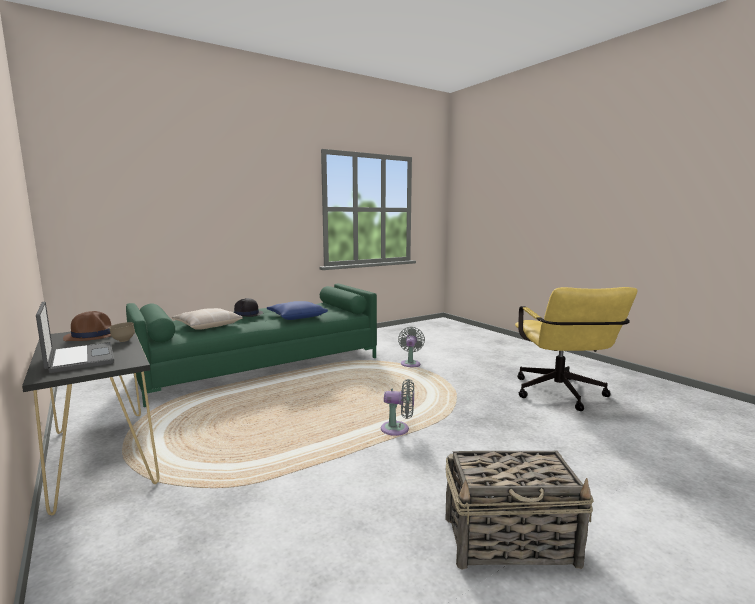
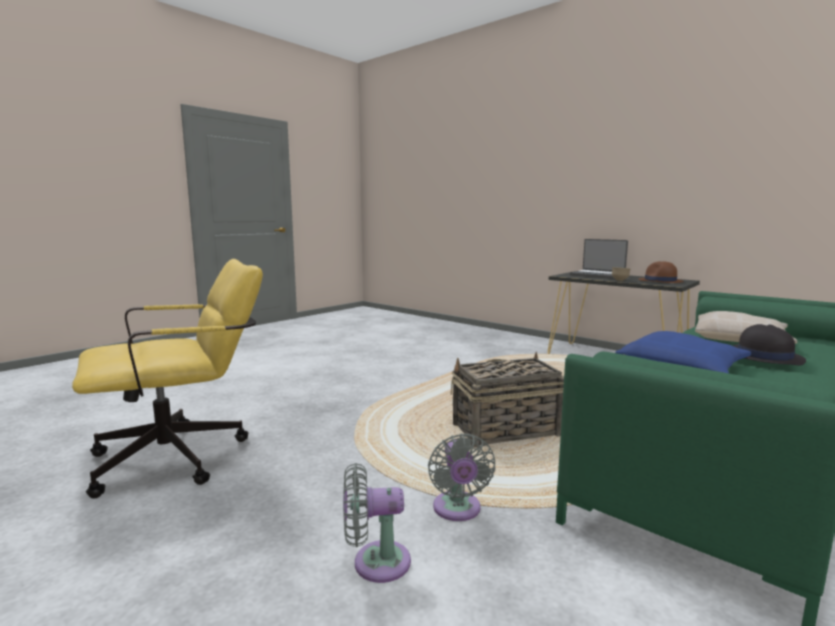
camera: 165 degrees right, 0 degrees up
grey fan [381,379,414,436] -> grey fan moved to [343,463,411,583]
basket [446,451,594,570] -> basket moved to [451,352,564,448]
yellow office chair [515,287,638,411] -> yellow office chair turned 75 degrees clockwise [72,259,263,499]

